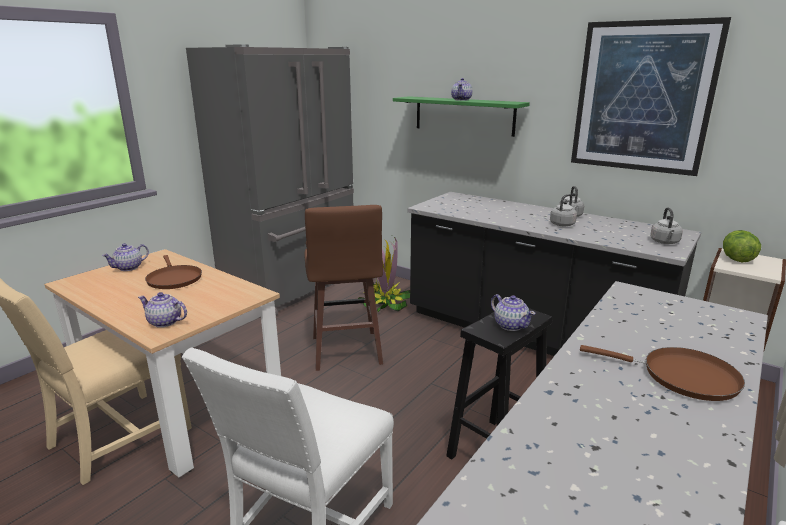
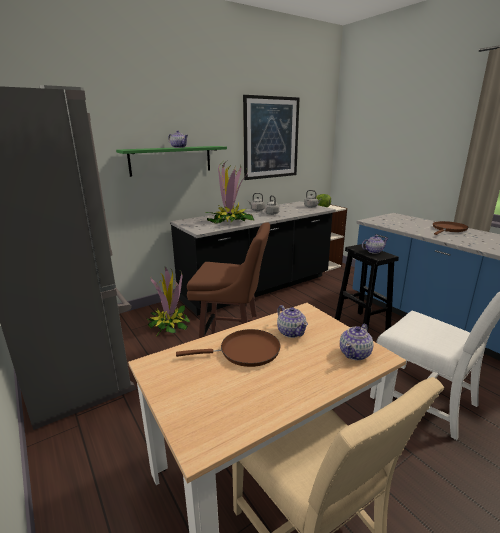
camera: 70 degrees left, 0 degrees up
teapot [102,243,149,271] -> teapot moved to [277,305,308,338]
none -> potted plant [205,161,254,224]

